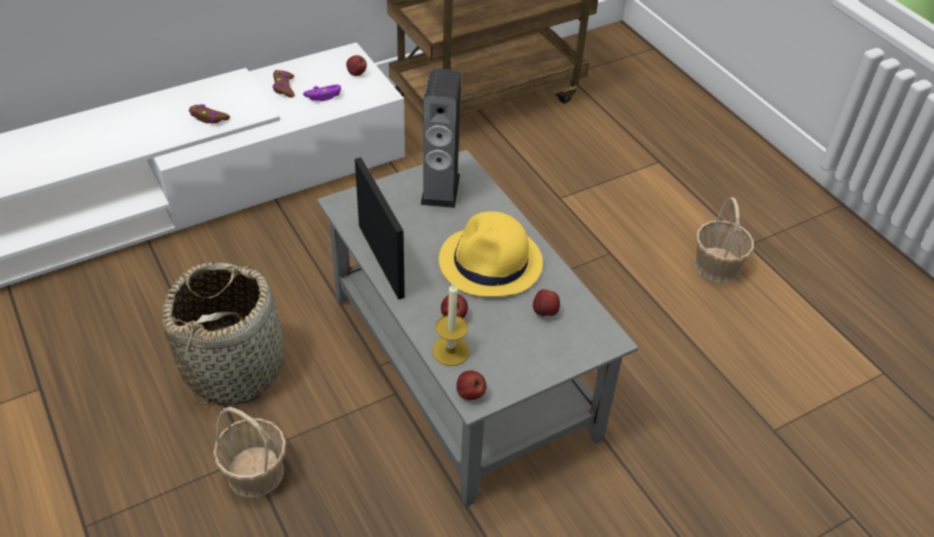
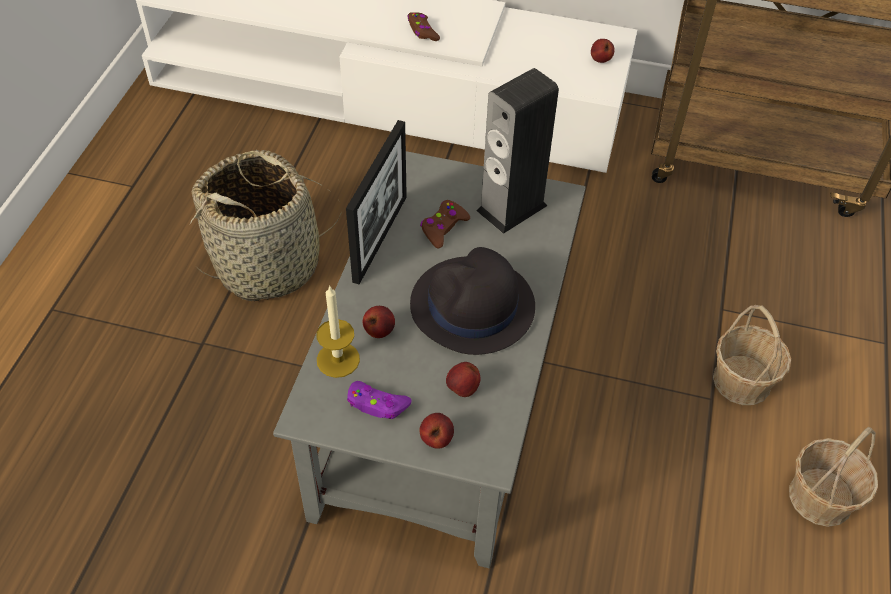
camera: 45 degrees right, 5 degrees up
basket [213,407,286,497] -> basket moved to [713,305,791,405]
brown game controller [273,70,295,98] -> brown game controller moved to [420,200,470,248]
purple game controller [303,85,341,101] -> purple game controller moved to [347,381,412,419]
yellow hat [439,211,543,297] -> black hat [410,247,535,355]
apple [456,371,486,400] -> apple moved to [420,413,454,449]

